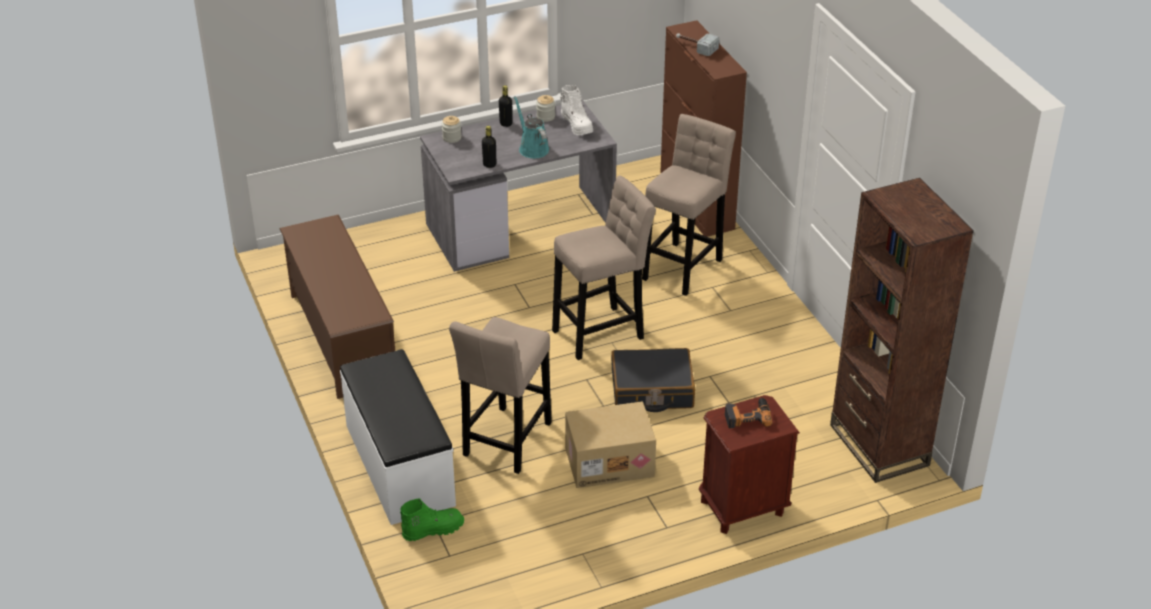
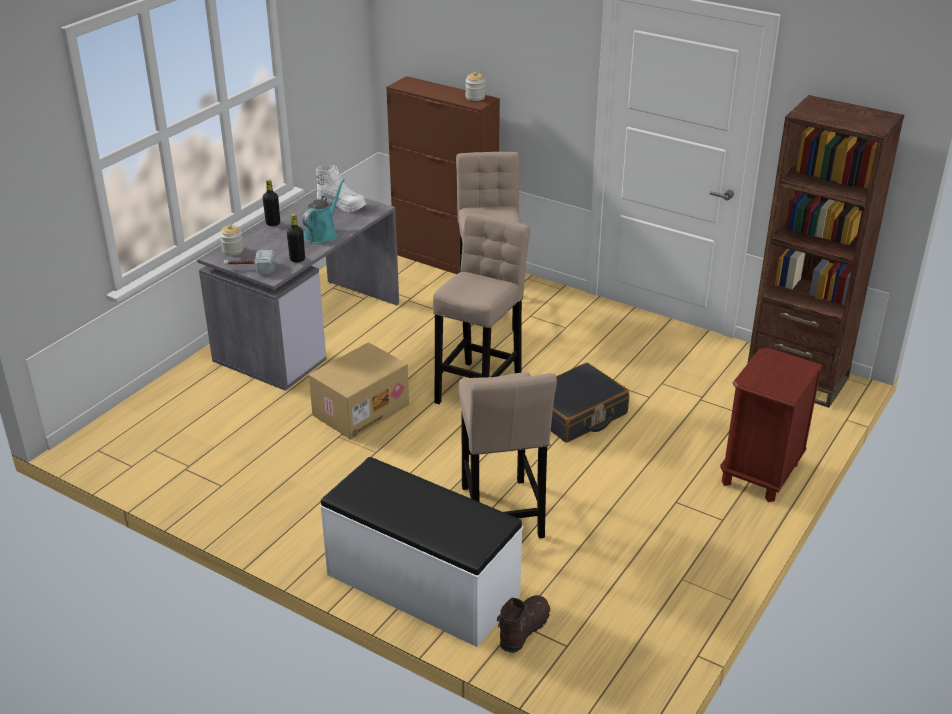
camera: 35 degrees left, 5 degrees down
brown shoe rack [280,215,395,399] -> none
green boot [400,498,464,541] -> brown boot [497,595,550,653]
turquoise watering can [514,96,549,158] -> turquoise watering can turned 90 degrees clockwise [302,179,345,244]
jar [536,95,555,122] -> jar moved to [465,72,485,101]
cardboard box [565,401,656,488] -> cardboard box moved to [309,342,409,440]
hammer [676,33,719,56] -> hammer moved to [224,250,276,274]
power drill [724,398,773,428] -> none

